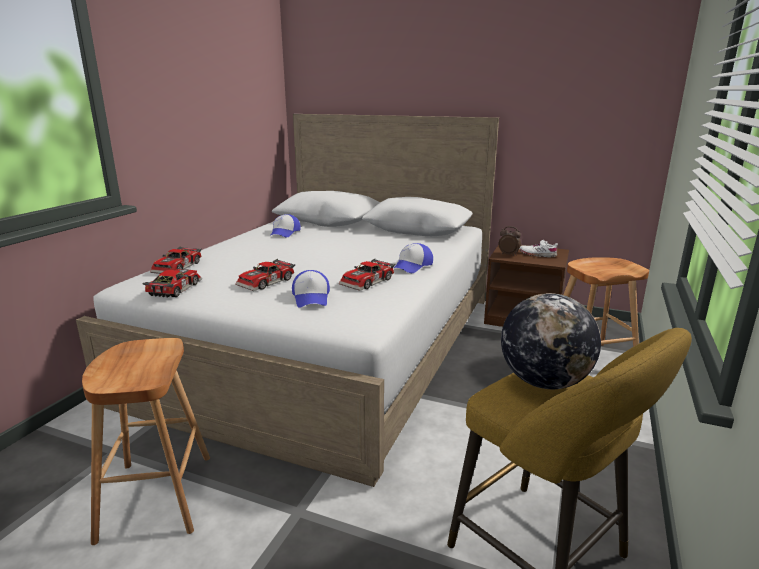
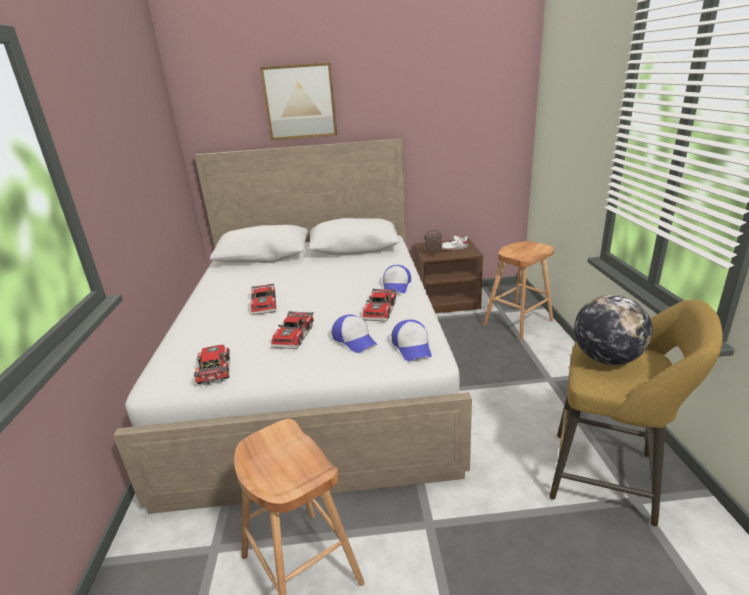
camera: 25 degrees left, 5 degrees up
toy car [150,246,202,274] -> toy car moved to [251,284,276,315]
cap [270,214,301,237] -> cap moved to [391,320,432,361]
none -> picture [260,62,337,140]

